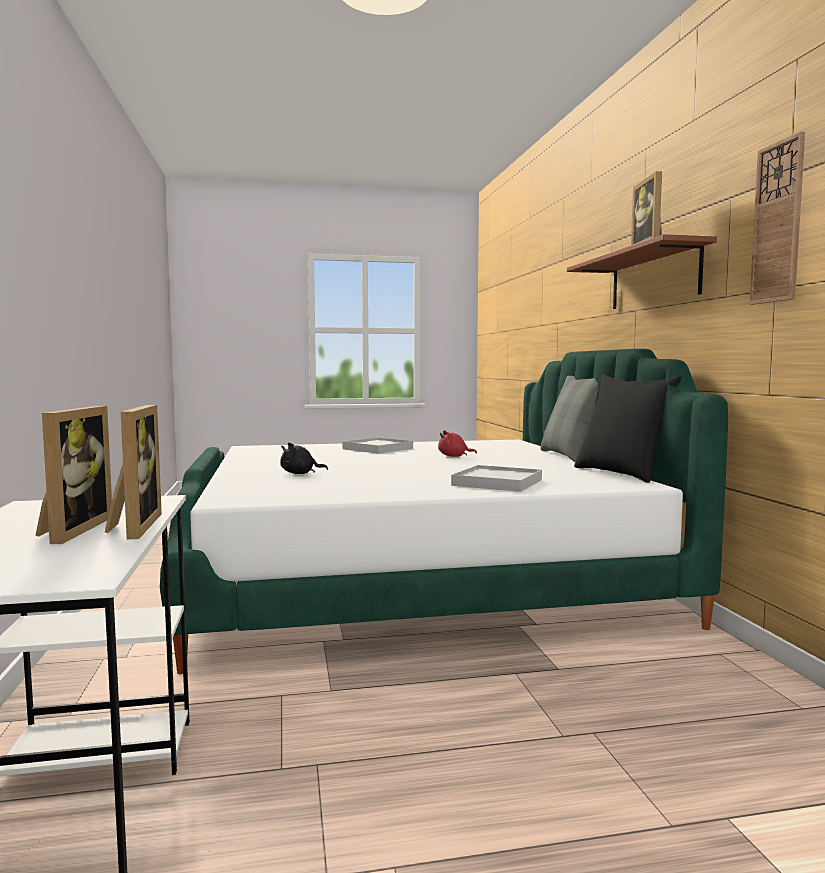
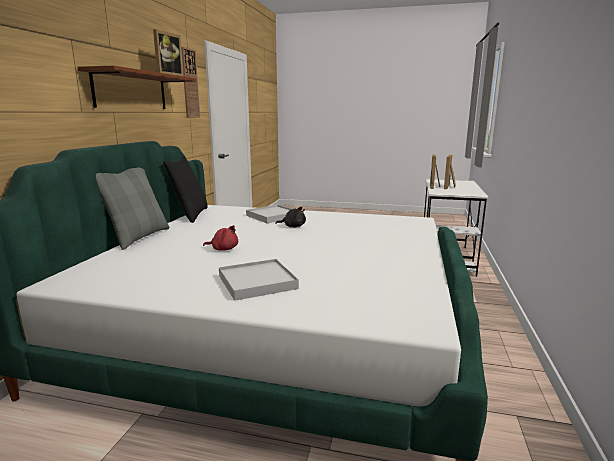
camera: 155 degrees left, 10 degrees up
black plush toy [280,442,328,474] -> black plush toy moved to [275,207,306,227]

